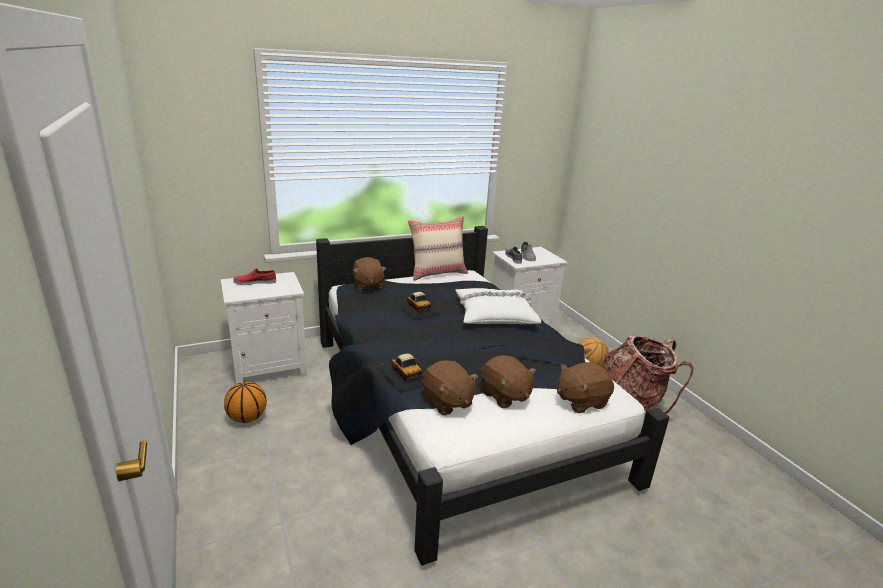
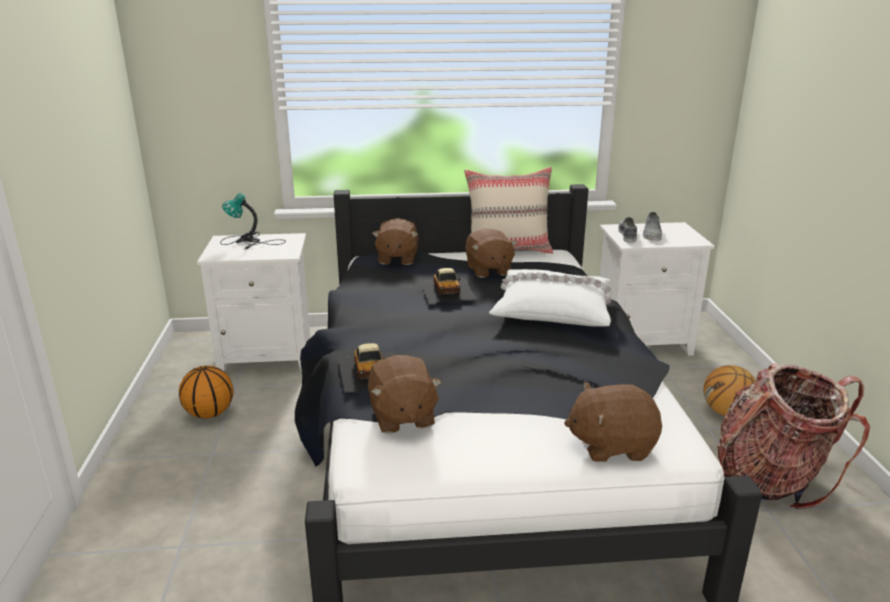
camera: 20 degrees right, 0 degrees up
red shoe [233,269,276,285] -> table lamp [220,193,286,250]
brown plush toy [480,355,536,408] -> brown plush toy moved to [465,228,518,278]

